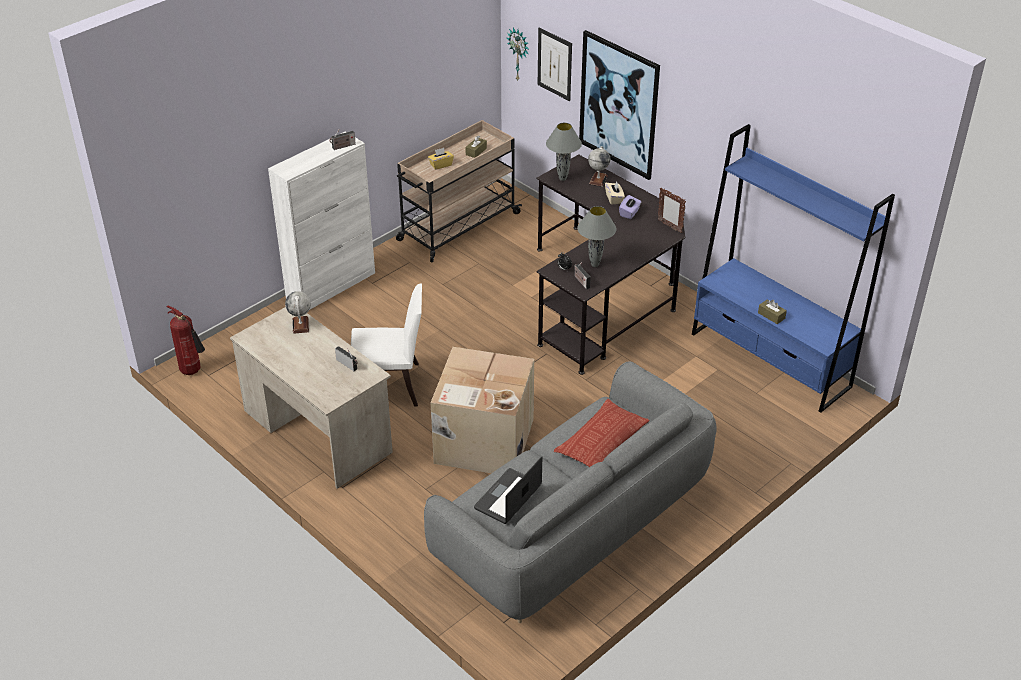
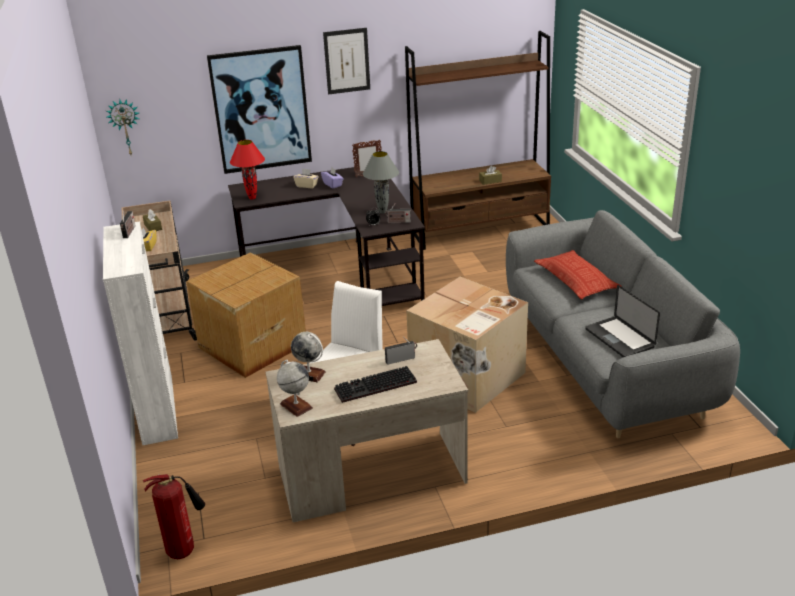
camera: 60 degrees left, 10 degrees down
picture [538,27,572,101] -> picture moved to [323,28,370,95]
grey table lamp [546,123,582,181] -> red table lamp [230,140,265,200]
globe [588,146,610,187] -> globe moved to [277,360,313,417]
blue bookcase [692,124,895,413] -> brown bookcase [405,31,551,250]
none -> cardboard box [186,252,306,378]
none -> keyboard [334,366,417,403]

